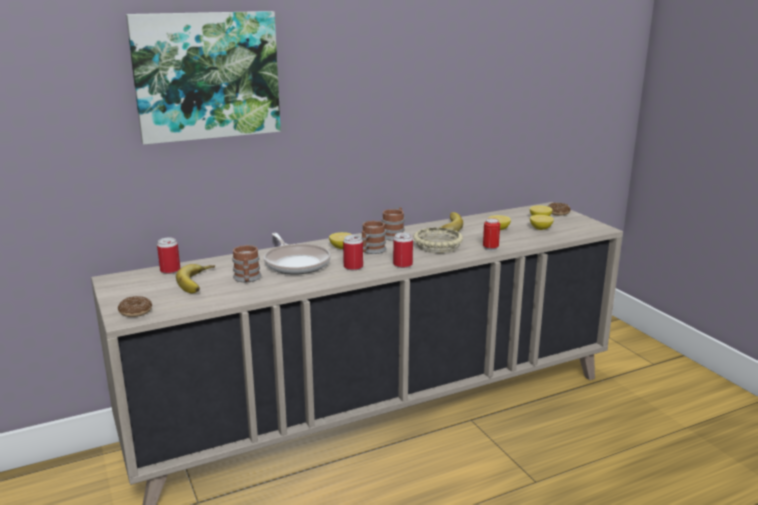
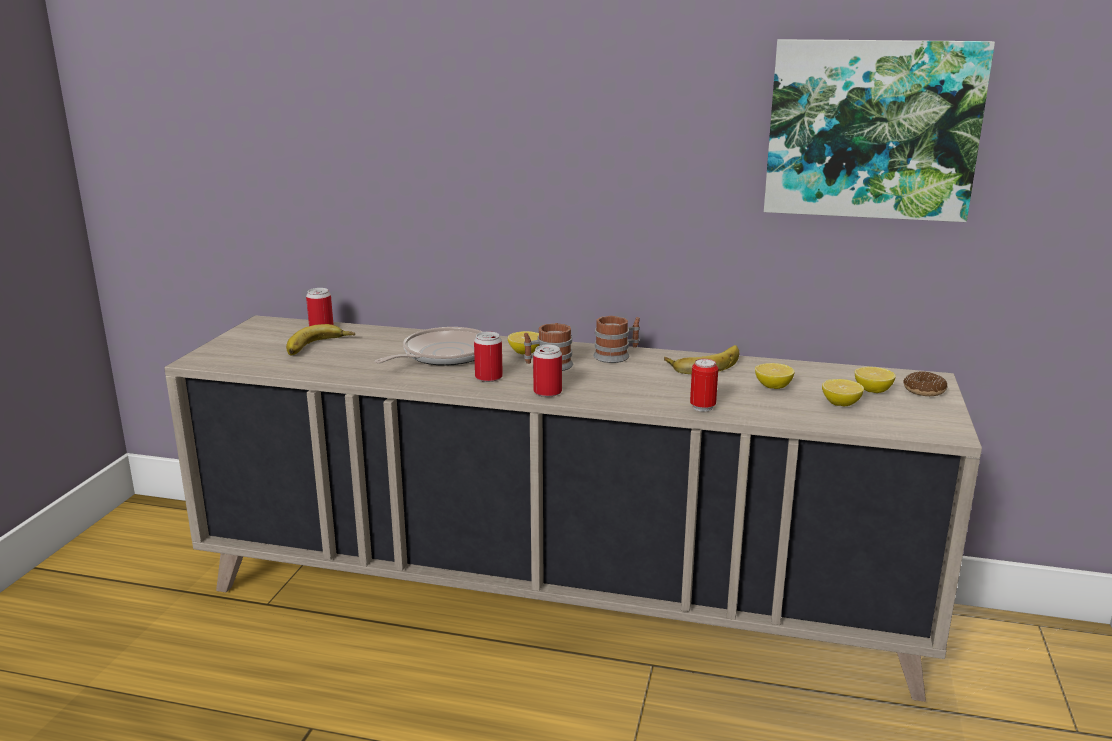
camera: 40 degrees right, 0 degrees up
donut [118,296,152,317] -> none
picture [126,11,281,145] -> picture moved to [764,39,995,222]
mug [232,245,261,282] -> none
frying pan [264,233,331,274] -> frying pan turned 150 degrees counterclockwise [375,327,483,366]
beige bowl [413,227,463,253] -> none

